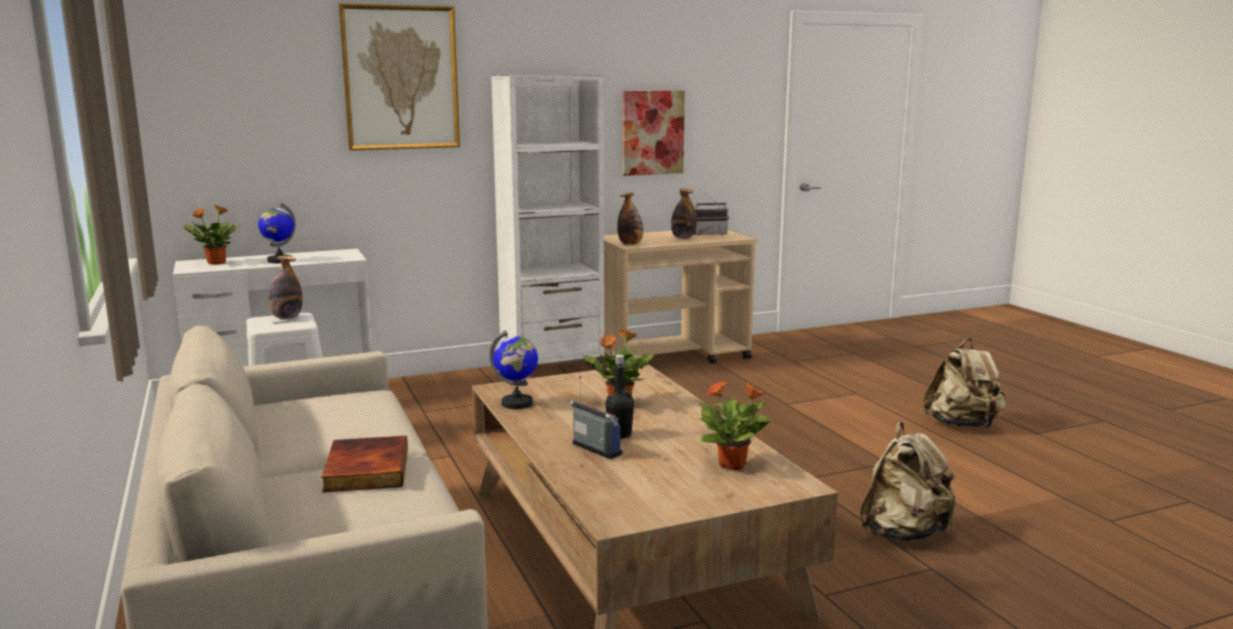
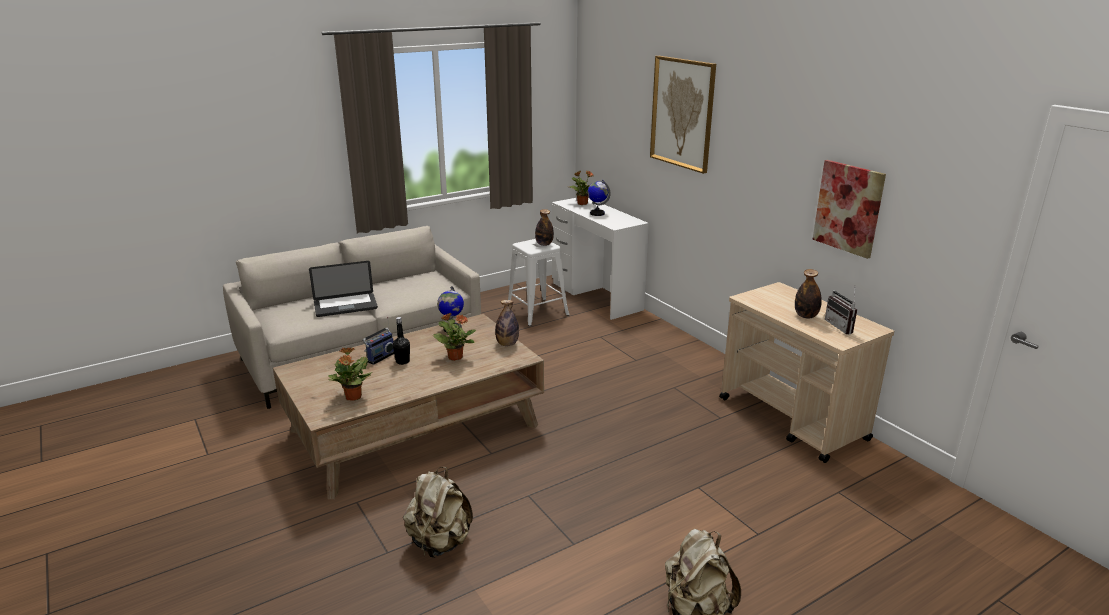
camera: 80 degrees right, 10 degrees up
book [321,435,408,492] -> laptop [309,261,378,317]
white bookcase [491,75,605,370] -> none
bottle [617,193,643,245] -> bottle moved to [495,300,519,346]

